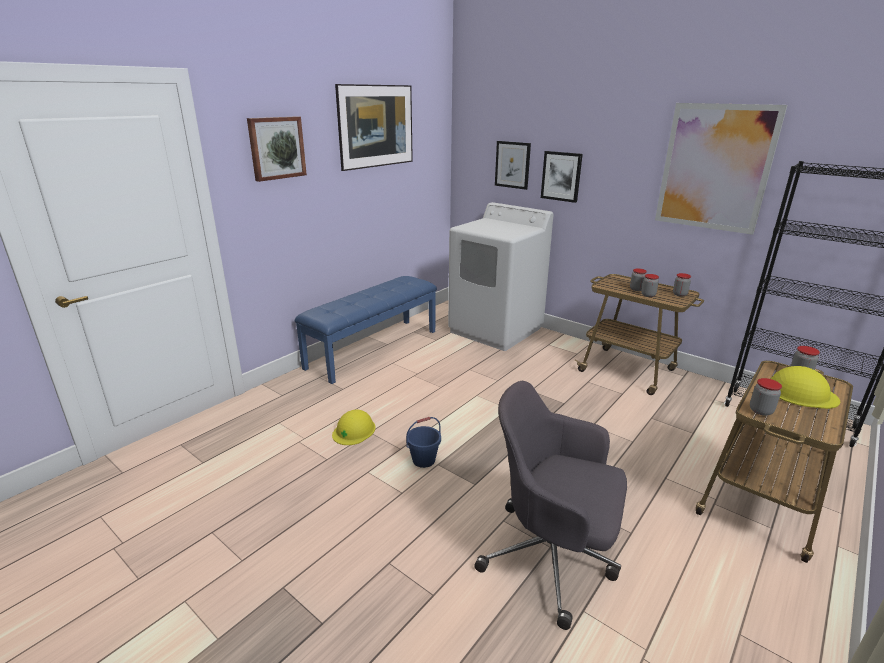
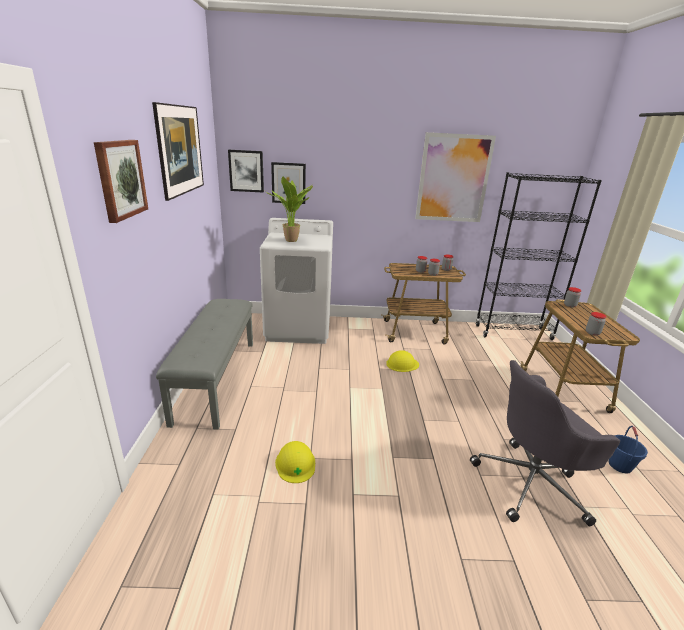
camera: 40 degrees left, 0 degrees up
blue bench [295,276,437,384] -> grey bench [156,299,253,430]
blue bucket [406,417,441,468] -> blue bucket moved to [609,426,648,473]
picture [541,151,583,203] -> picture moved to [228,150,264,192]
yellow hard hat [771,366,840,409] -> yellow hard hat moved to [386,350,419,372]
none -> potted plant [264,177,313,242]

